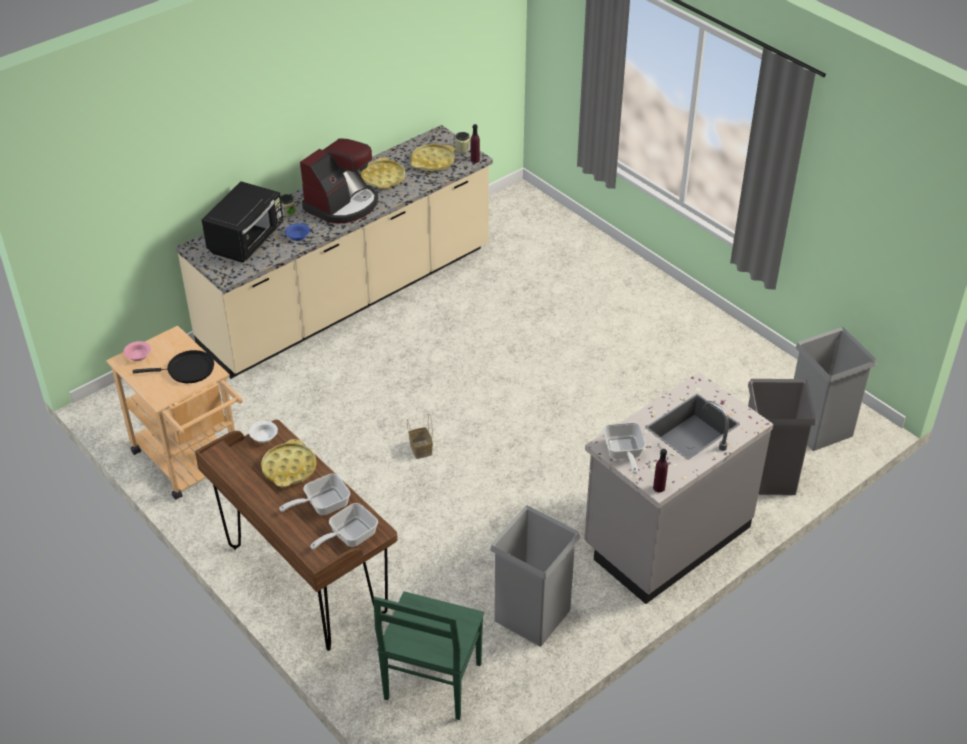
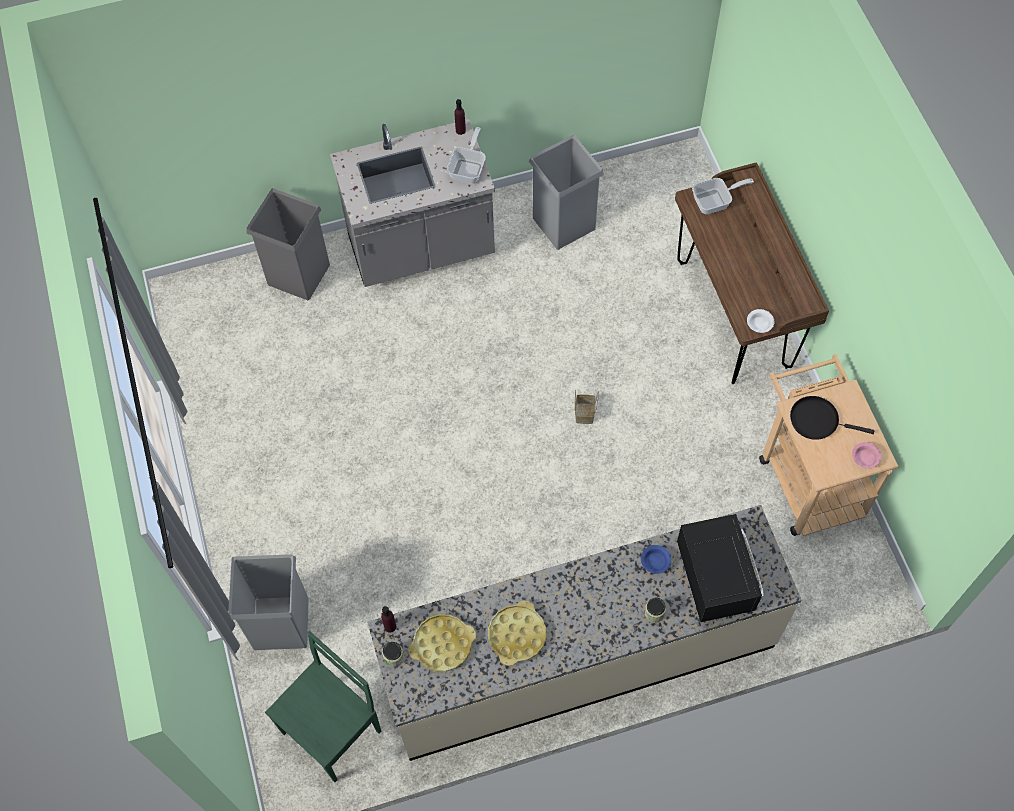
camera: 155 degrees left, 20 degrees up
black microwave [202,181,283,263] -> black microwave turned 120 degrees clockwise [677,514,764,622]
yellow tray [261,439,317,487] -> none
frying pan [279,474,350,515] -> none
coffee machine [300,138,378,223] -> none
green chair [373,591,484,720] -> green chair moved to [265,631,382,782]
grey trash can [794,327,876,451] -> grey trash can moved to [228,554,309,650]

